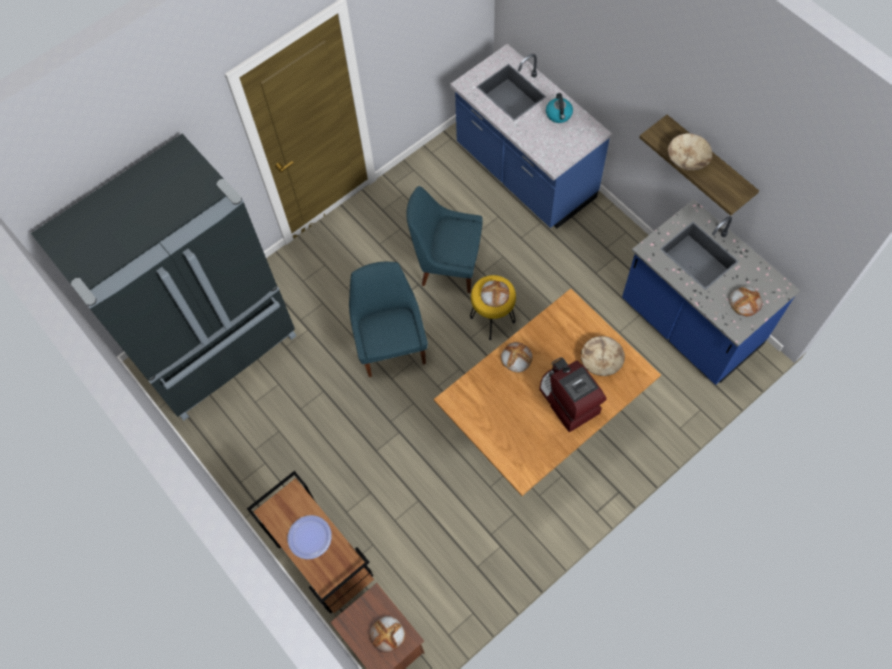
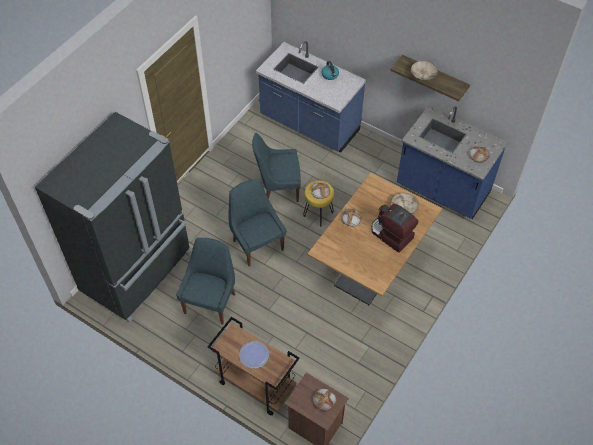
camera: 20 degrees left, 10 degrees down
none -> blue chair [176,238,236,325]

